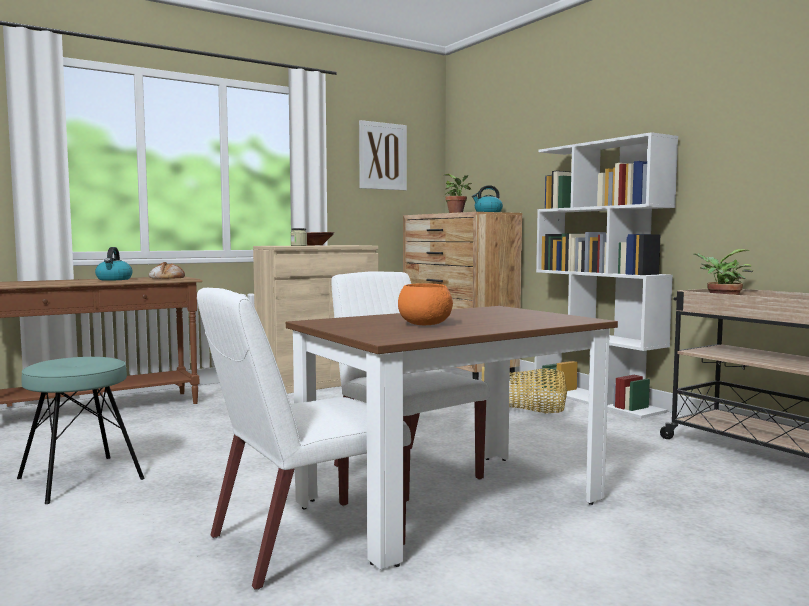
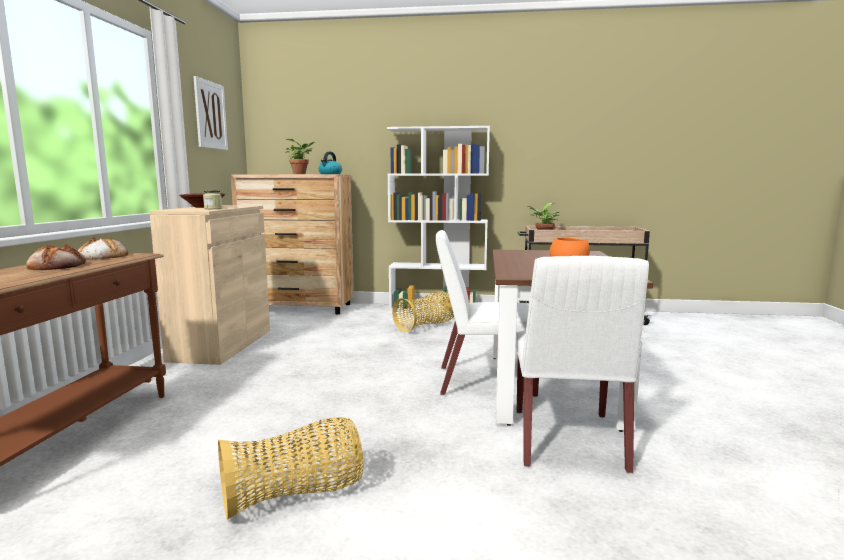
camera: 50 degrees left, 5 degrees up
turquoise stool [17,357,145,504] -> basket [218,417,364,520]
kettle [95,247,133,280] -> bread [26,244,86,270]

